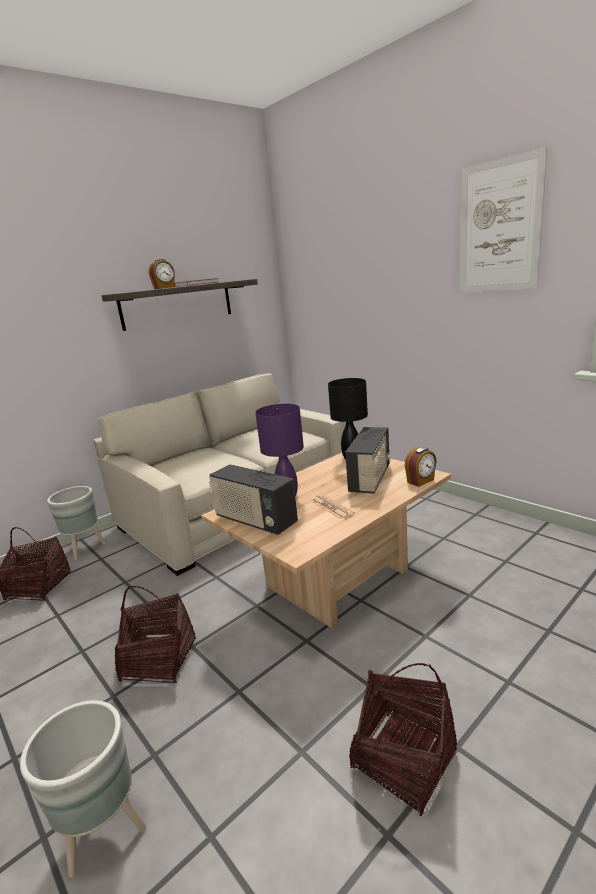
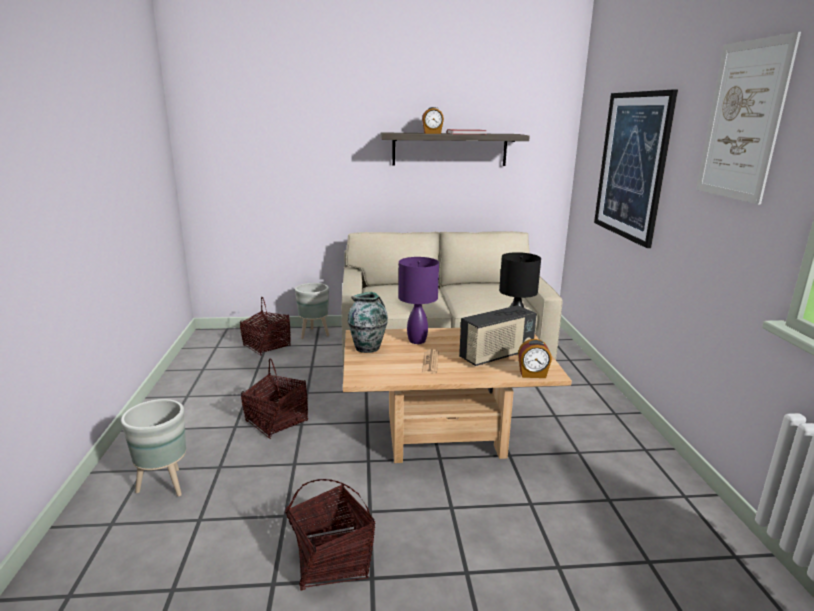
camera: 35 degrees right, 0 degrees up
radio [209,464,298,535] -> vase [348,292,388,353]
none -> picture [594,89,678,248]

